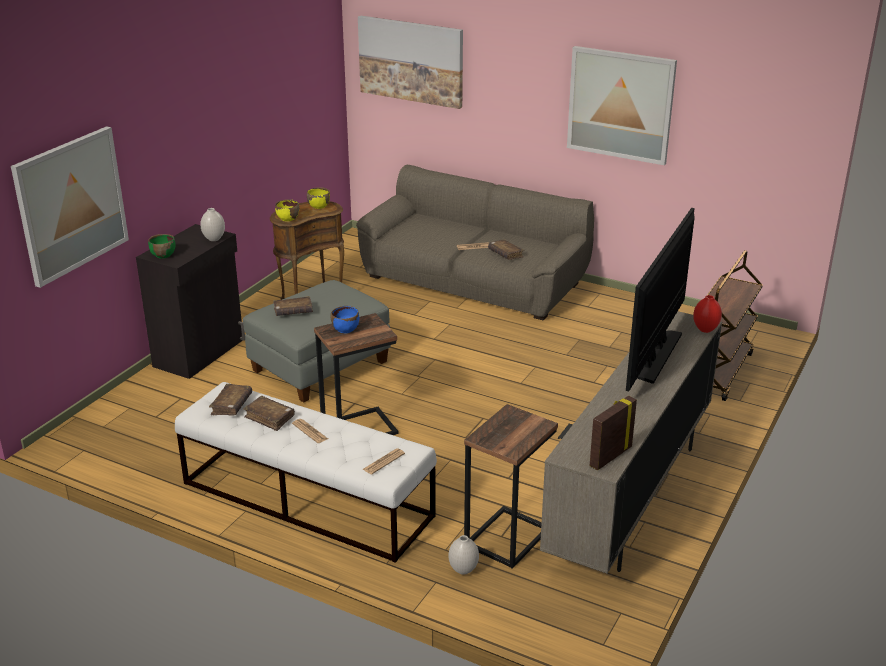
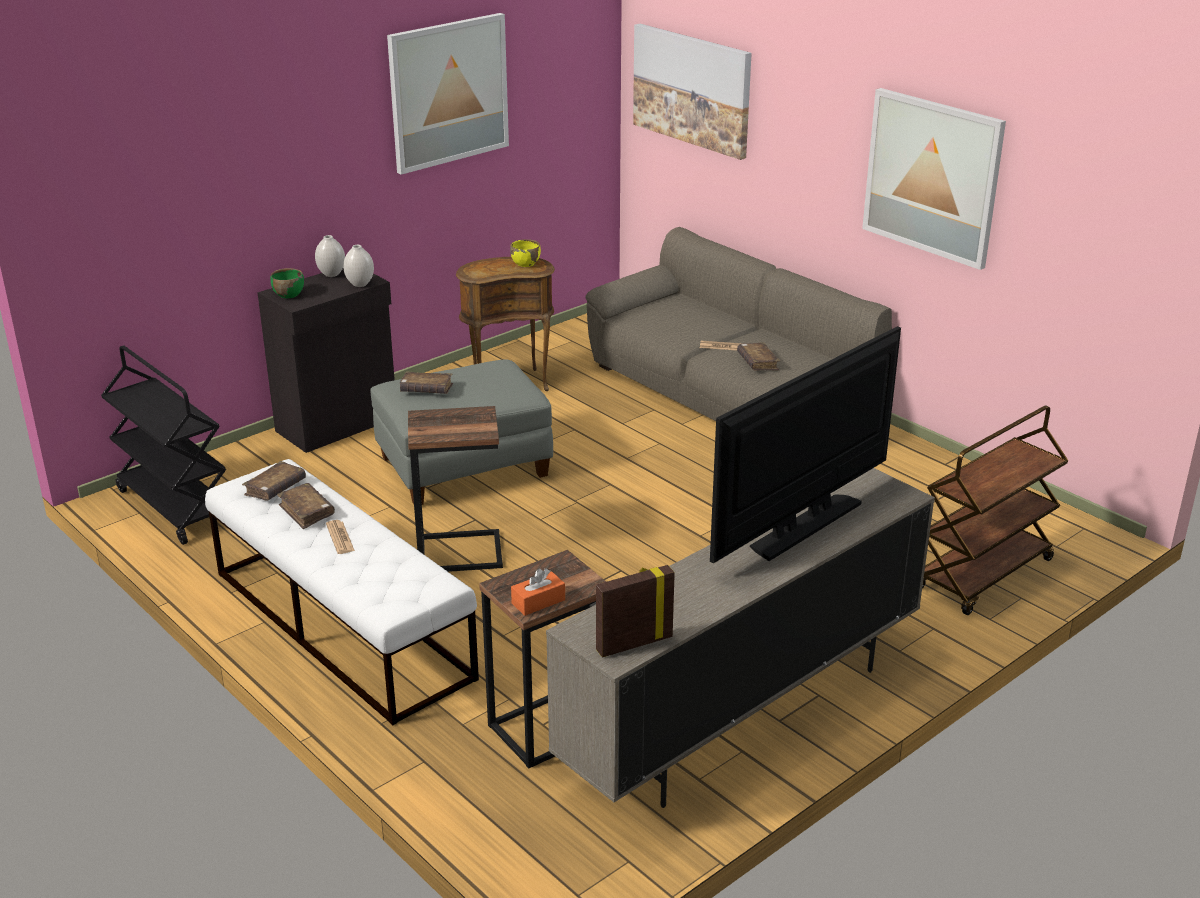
camera: 20 degrees right, 0 degrees up
picture [11,126,129,288] -> picture moved to [387,13,509,175]
yellow bowl [275,199,299,221] -> none
blue bowl [330,306,359,333] -> none
newspaper [363,448,405,475] -> none
white vase [449,535,479,575] -> white vase moved to [315,235,345,277]
red vase [693,295,722,333] -> none
none -> black cart [101,345,226,545]
none -> orange tissue box [511,568,565,616]

